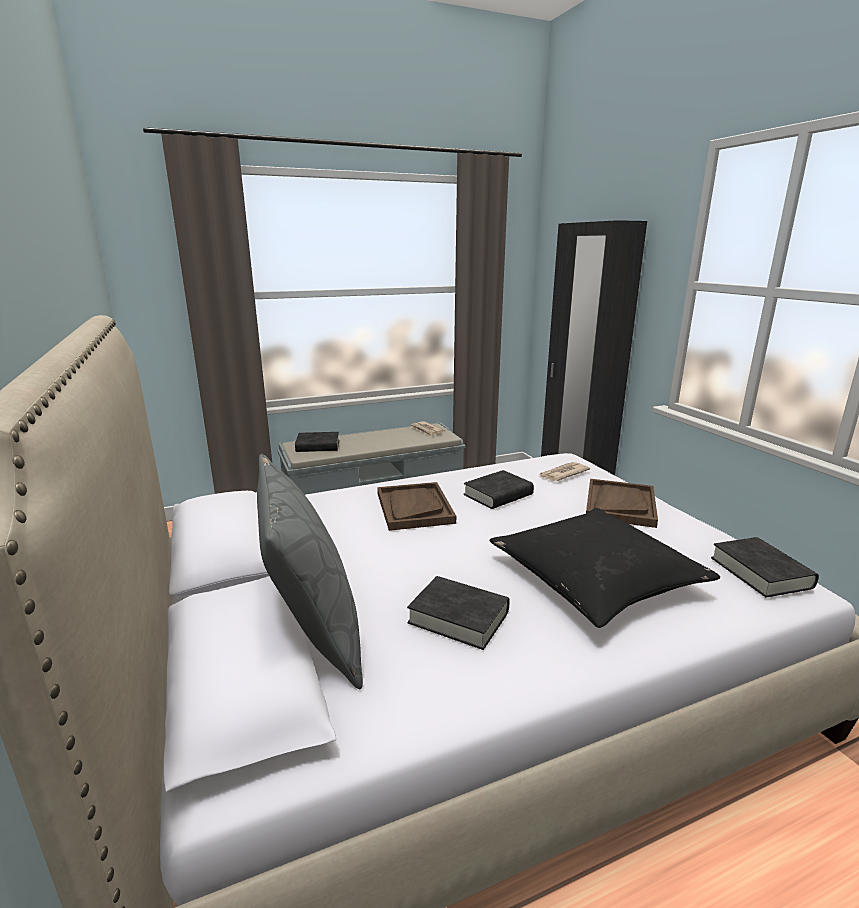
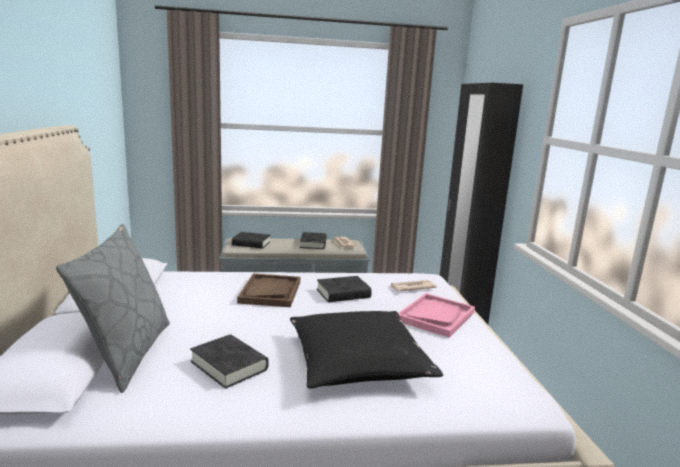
camera: 15 degrees right, 5 degrees down
brown tray [586,479,658,528] -> pink tray [398,293,475,338]
black book [711,537,819,598] -> black book moved to [300,232,327,249]

